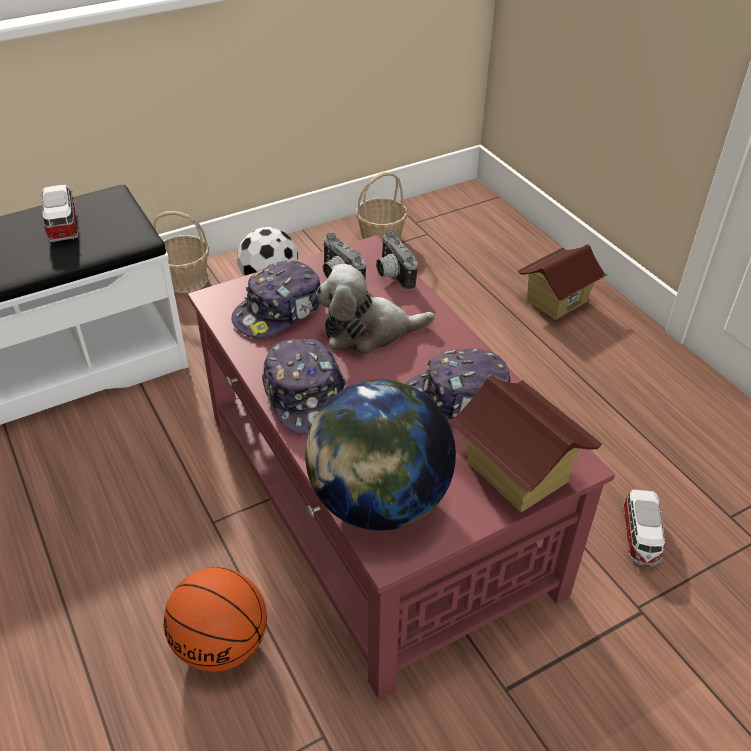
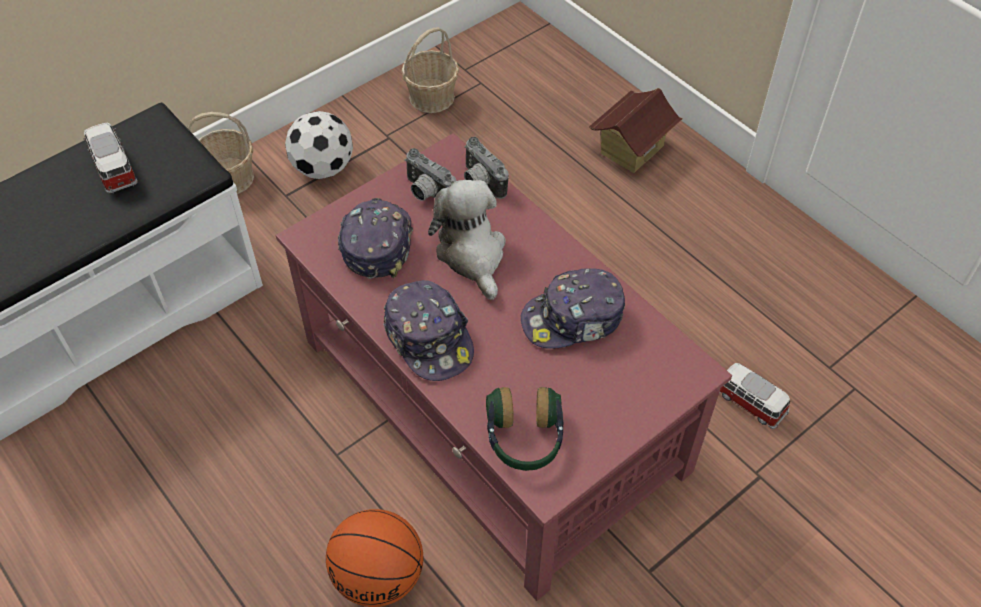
camera: 10 degrees left, 10 degrees up
cap [231,261,320,338] -> cap turned 150 degrees clockwise [338,198,413,279]
globe [305,379,456,531] -> headphones [486,387,563,471]
plush toy [316,264,435,355] -> plush toy turned 90 degrees clockwise [428,180,505,300]
toy house [448,375,602,512] -> none
toy car [622,489,667,567] -> toy car turned 135 degrees clockwise [719,363,790,429]

